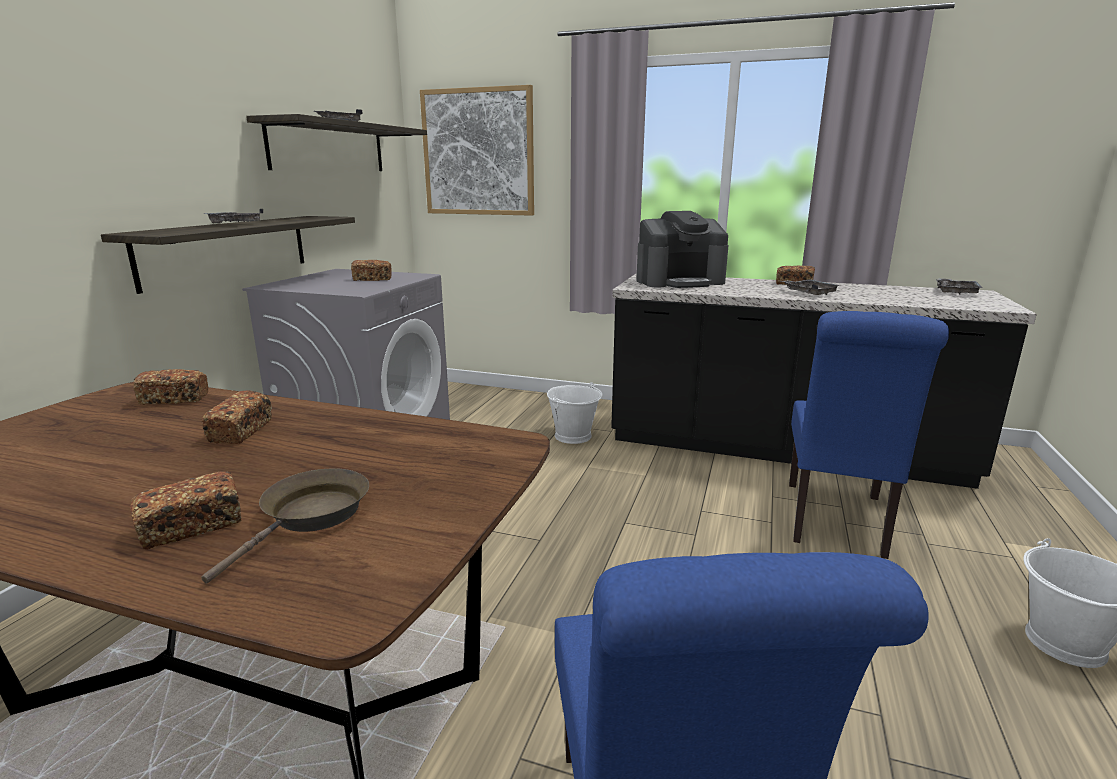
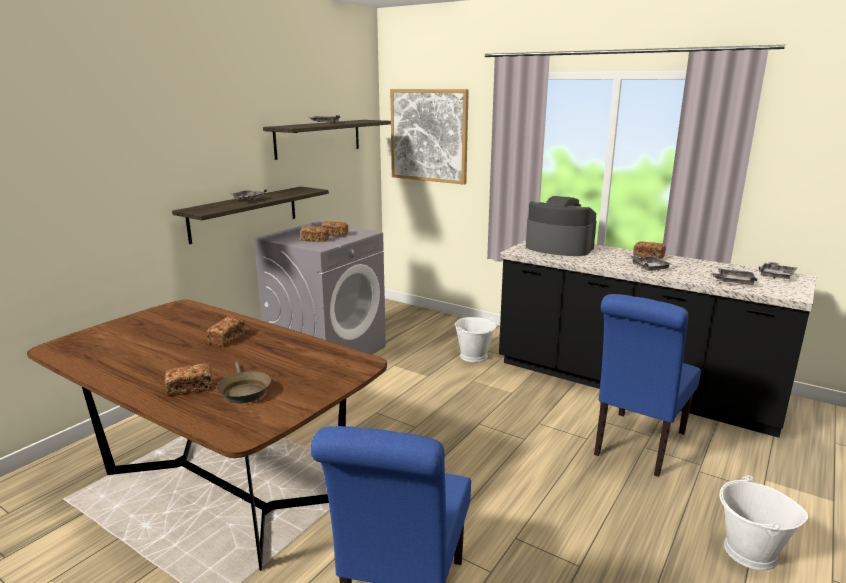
camera: 15 degrees right, 0 degrees up
bread [133,369,208,405] -> bread moved to [300,226,329,242]
brown frying pan [201,468,369,583] -> brown frying pan turned 120 degrees clockwise [217,362,271,403]
coffee machine [636,211,728,288] -> coffee machine turned 150 degrees counterclockwise [526,196,597,256]
none -> grey tray [710,268,757,285]

